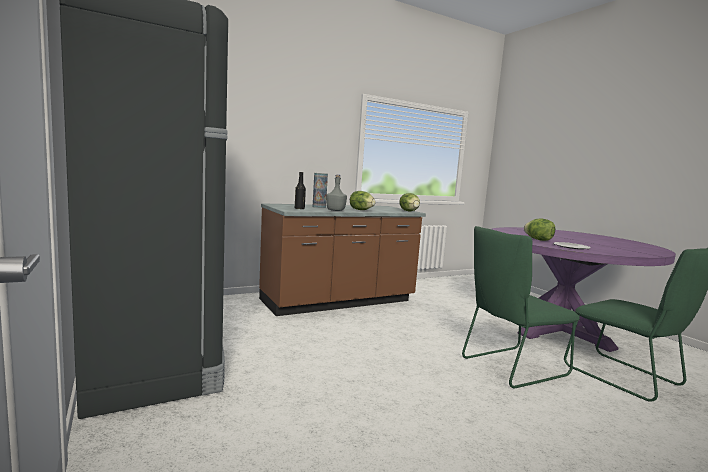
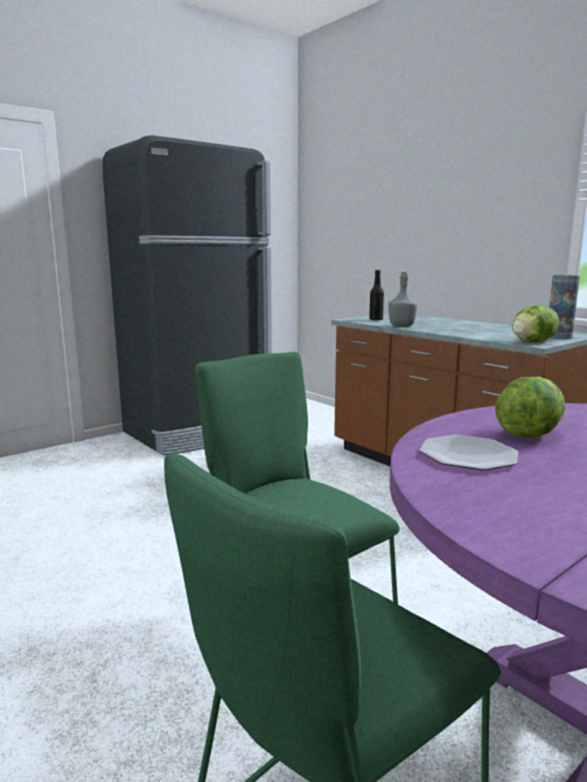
camera: 80 degrees right, 5 degrees up
vase [313,173,328,208] -> vase moved to [549,275,580,339]
lettuce [350,191,376,210] -> none

